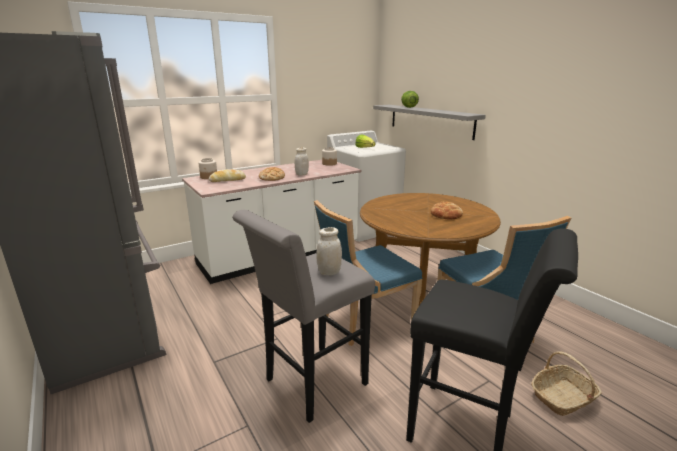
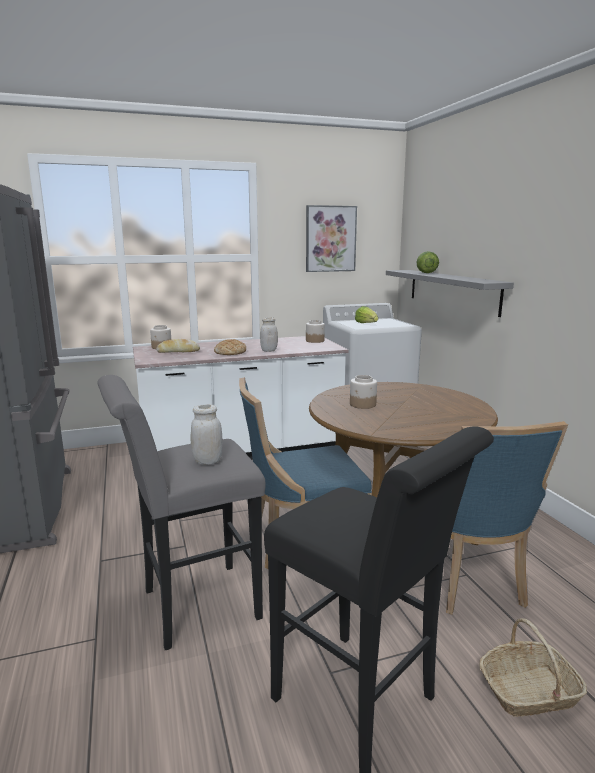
camera: 15 degrees right, 5 degrees down
bread [431,202,463,220] -> none
none -> picture [306,205,357,272]
none -> jar [350,375,377,409]

